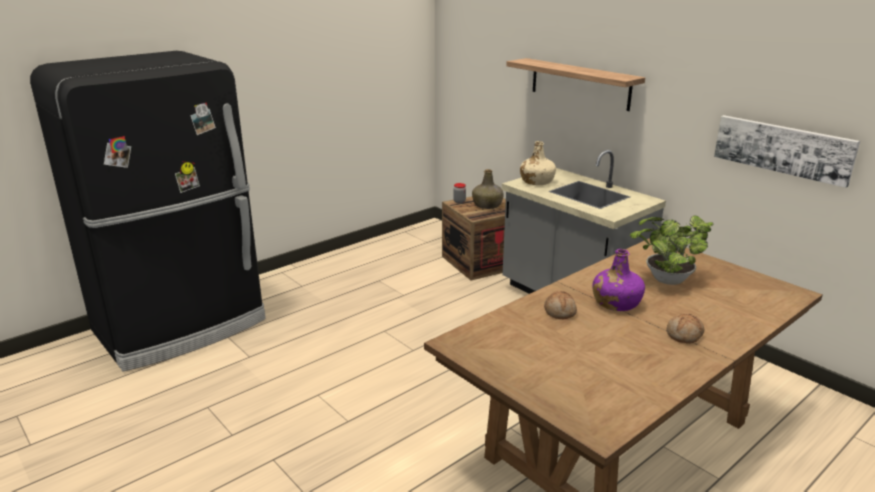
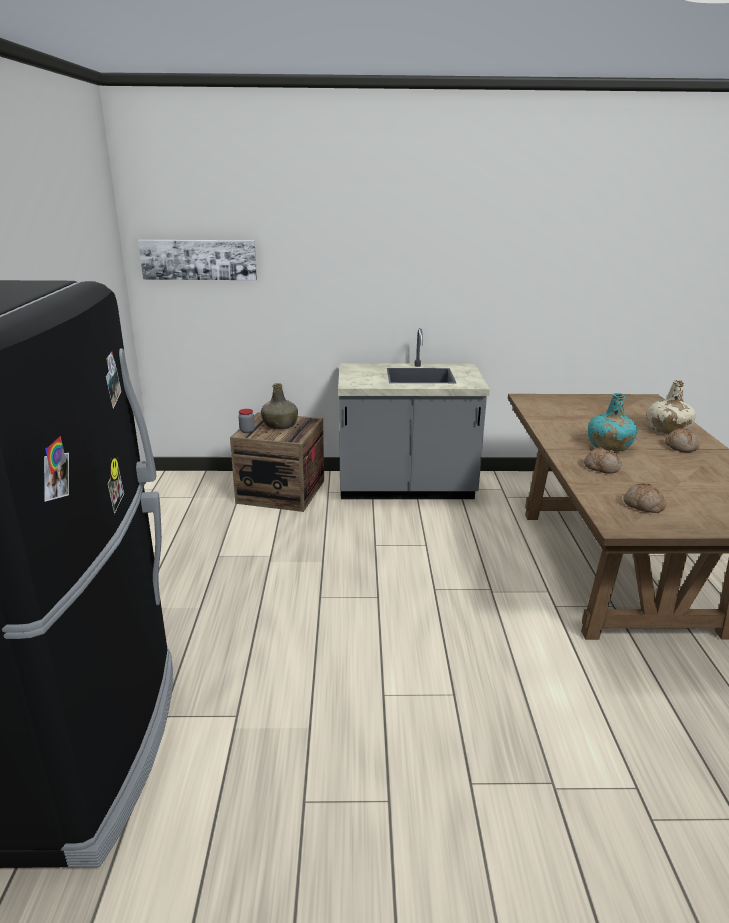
camera: 50 degrees left, 0 degrees up
shelf [506,58,645,111] -> none
beige bottle [520,141,556,185] -> beige bottle moved to [648,380,696,435]
purple bottle [593,249,645,311] -> turquoise bottle [588,393,637,452]
potted plant [630,215,713,285] -> none
picture [714,115,860,188] -> picture moved to [138,240,257,280]
none -> bread [623,483,666,513]

